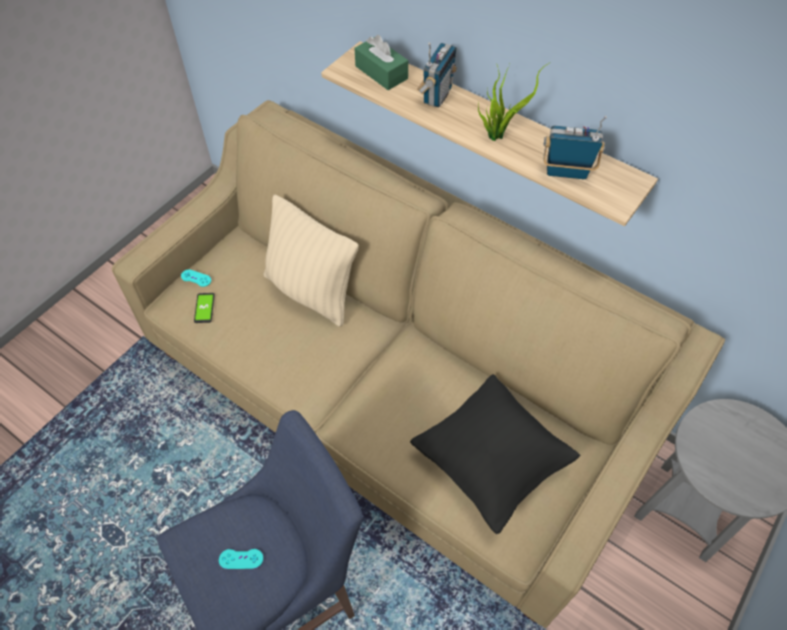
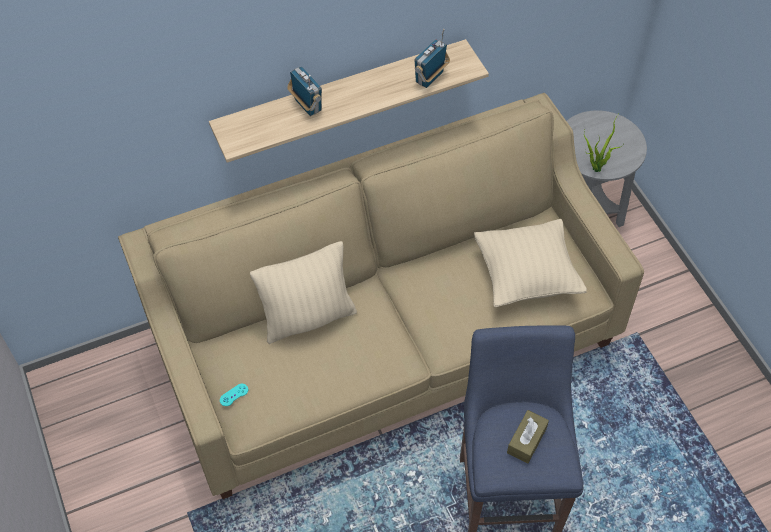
camera: 60 degrees left, 0 degrees up
phone [194,293,215,323] -> none
turquoise game controller [219,549,263,569] -> brown tissue box [507,410,549,464]
green tissue box [355,35,408,90] -> none
black pillow [410,374,580,534] -> beige pillow [474,219,587,307]
potted plant [478,62,551,141] -> potted plant moved to [584,112,623,172]

